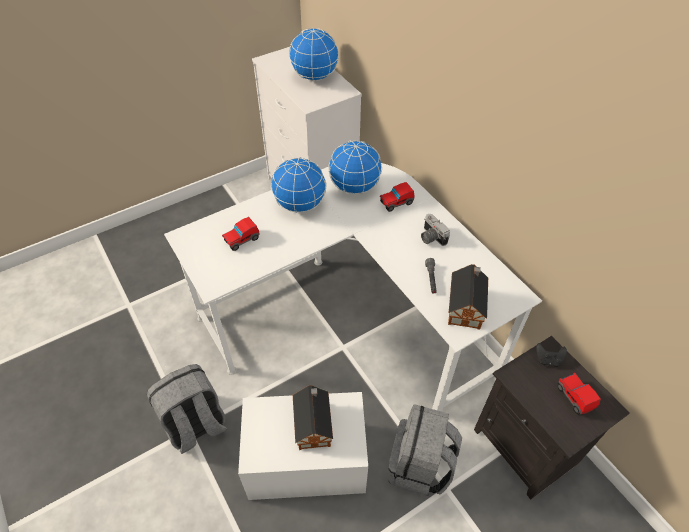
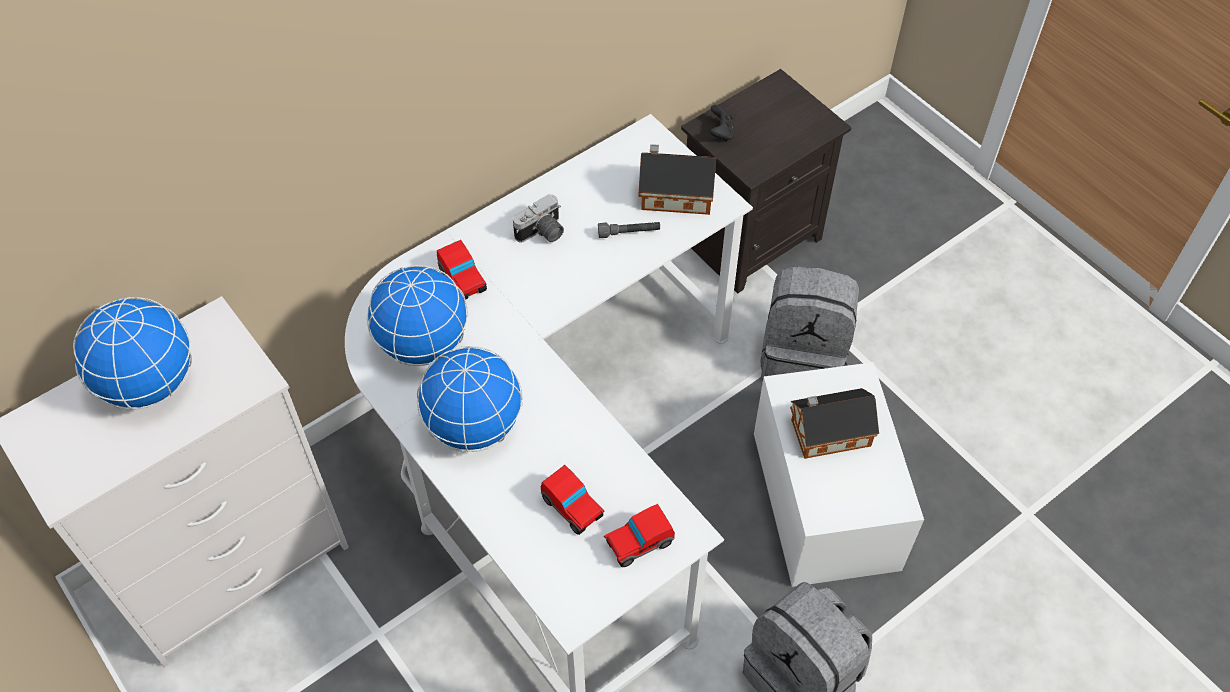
camera: 95 degrees left, 5 degrees up
toy car [557,372,601,415] -> toy car moved to [604,504,675,567]

